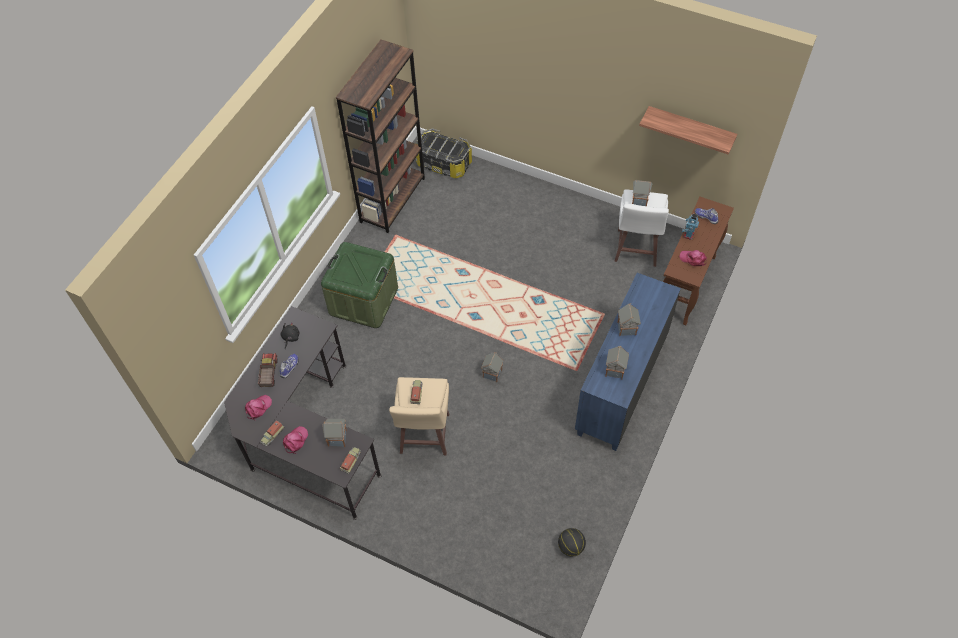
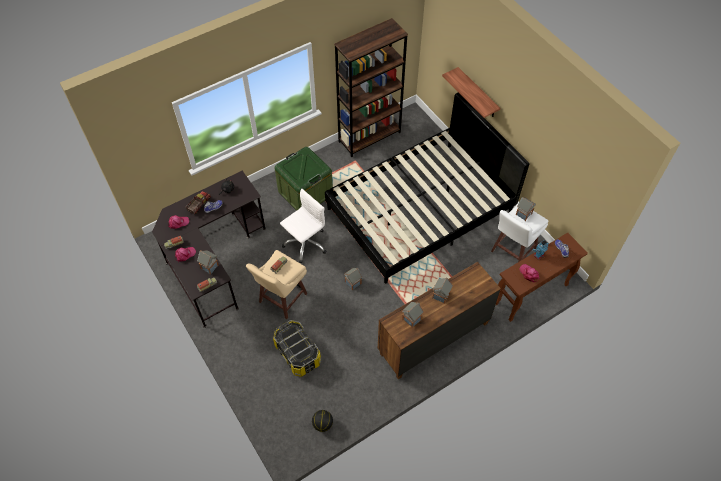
camera: 30 degrees right, 0 degrees up
storage box [415,128,472,178] -> storage box moved to [273,320,321,377]
blue dresser [575,273,681,451] -> brown dresser [378,262,501,379]
shelf [639,106,737,155] -> shelf moved to [442,67,500,118]
none -> white office chair [280,189,327,263]
none -> black bed [325,93,530,283]

